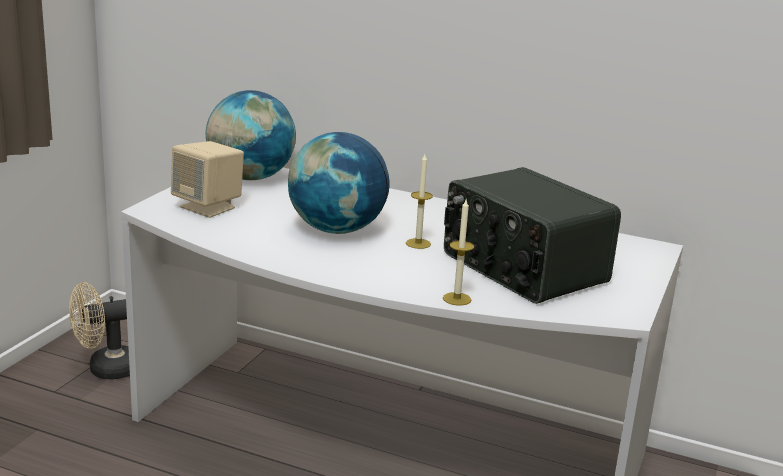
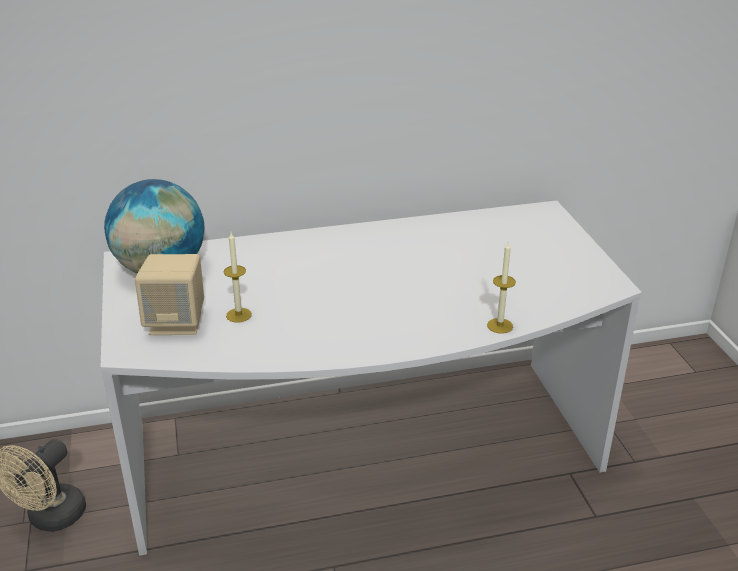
camera: 35 degrees left, 10 degrees up
globe [288,132,390,234] -> none
candle [406,154,433,249] -> candle moved to [224,233,252,322]
radio [444,167,621,304] -> none

